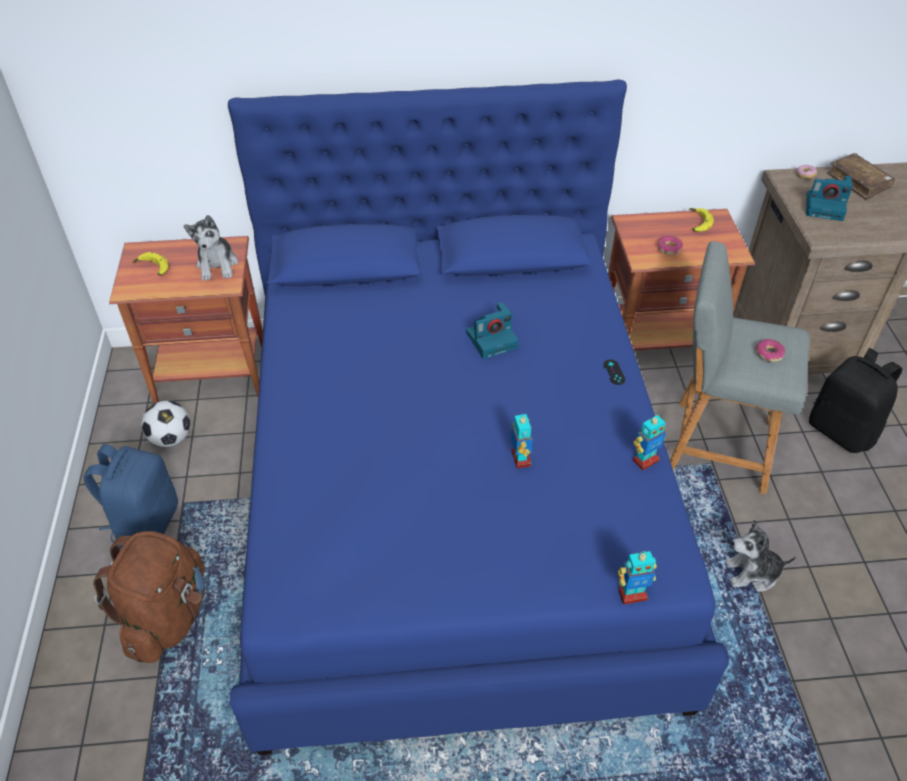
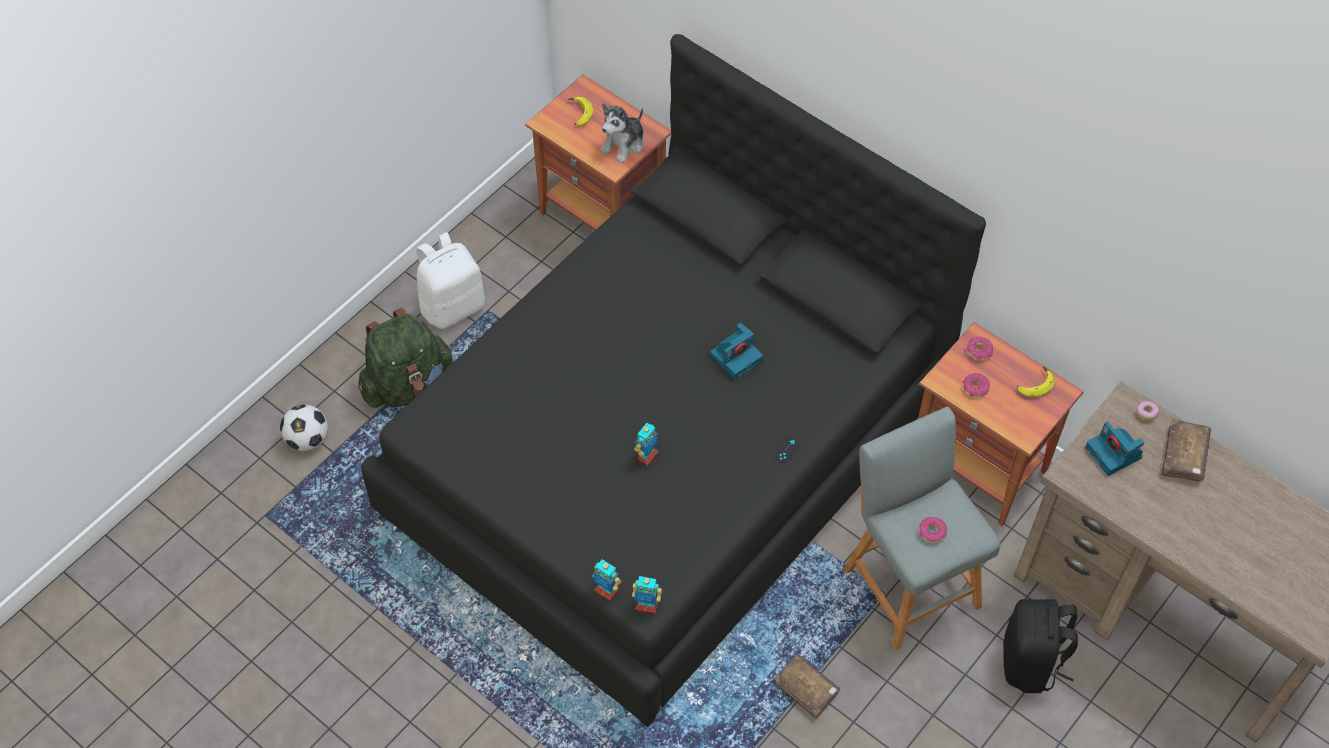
camera: 45 degrees right, 10 degrees up
blue backpack [84,444,178,548] -> white backpack [416,232,485,329]
brown backpack [93,531,205,663] -> green backpack [358,308,453,408]
football [141,401,190,447] -> football moved to [280,404,328,451]
blue bed [228,79,729,755] -> black bed [361,34,986,727]
camera [466,302,518,359] -> camera turned 60 degrees counterclockwise [710,323,763,380]
toy robot [633,414,666,470] -> toy robot moved to [632,576,662,614]
plush toy [725,519,797,592] -> brown book [773,654,840,719]
none -> donut [967,337,993,360]

